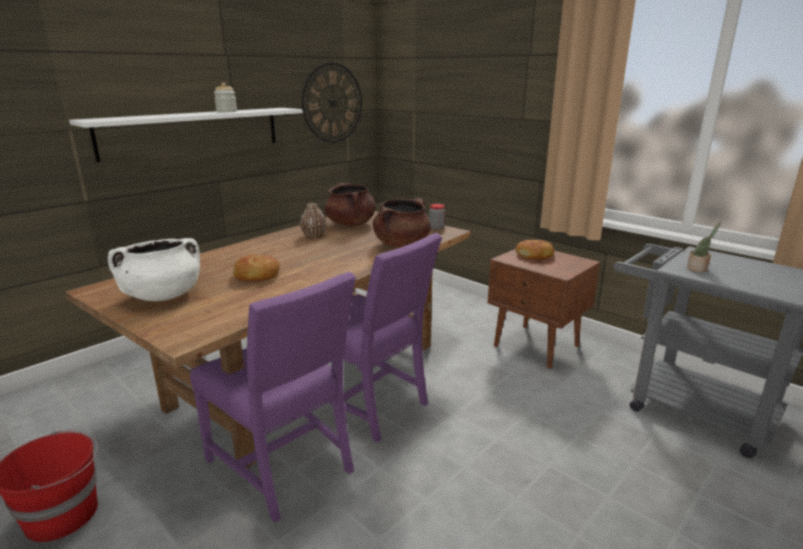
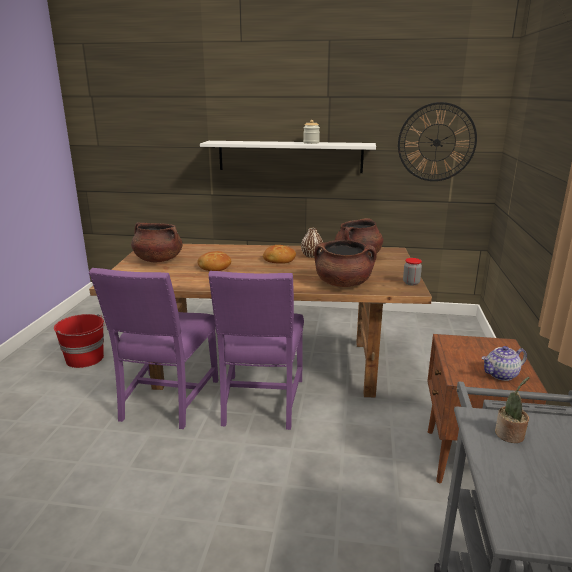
camera: 55 degrees right, 0 degrees up
white cooking pot [108,238,200,301] -> brown cooking pot [131,222,183,262]
bread [516,240,554,260] -> bread moved to [263,245,296,264]
none -> teapot [482,346,527,381]

